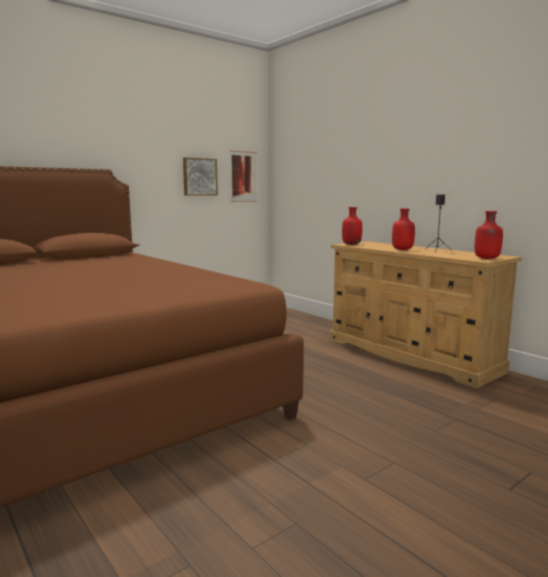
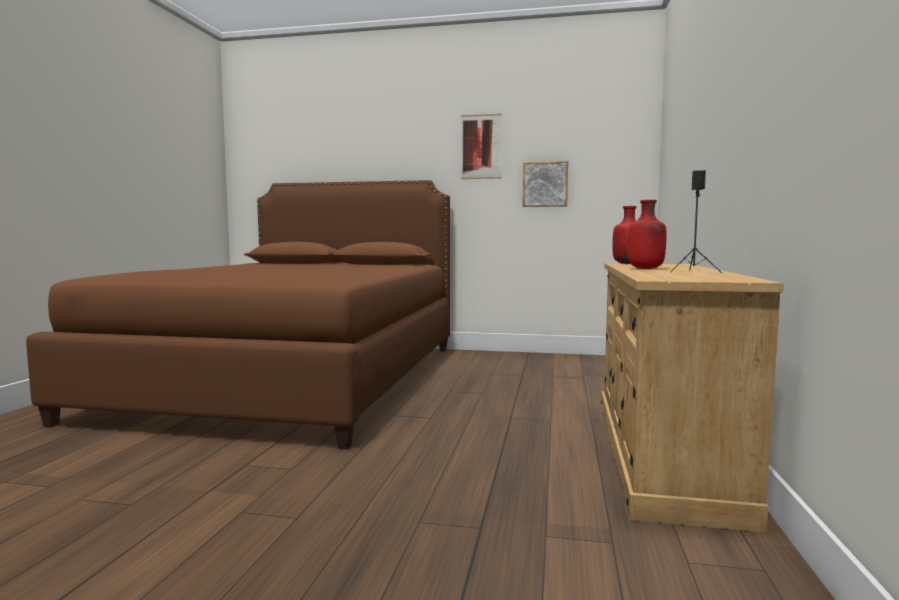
camera: 50 degrees right, 5 degrees down
picture [230,151,257,202] -> picture moved to [461,114,502,179]
red bottle [475,211,503,259] -> none

